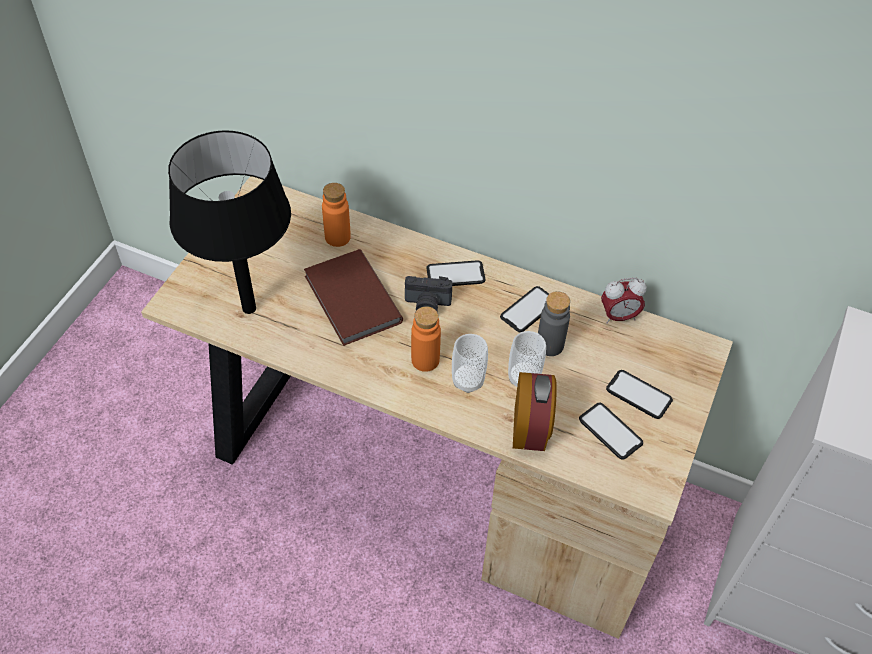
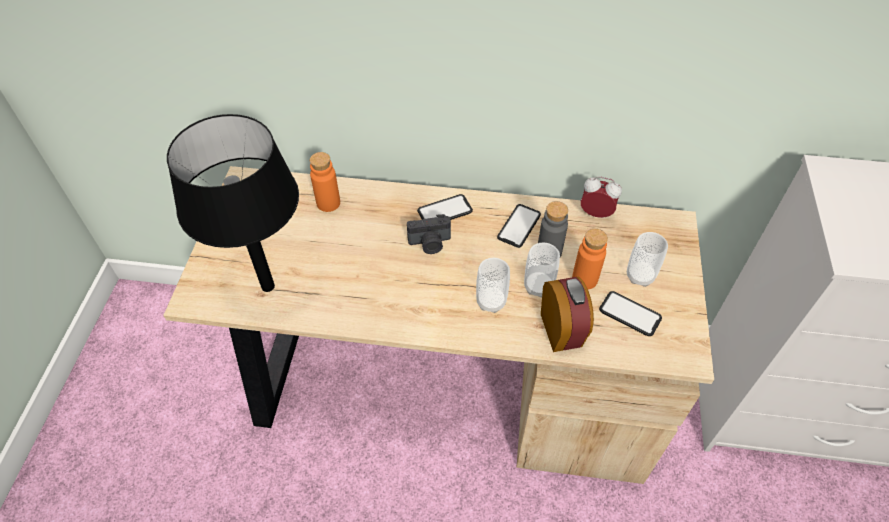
camera: 15 degrees left, 0 degrees up
brown book [304,249,403,346] -> none
orange bottle [411,306,441,372] -> orange bottle moved to [572,229,608,289]
alarm clock [601,278,647,324] -> alarm clock turned 135 degrees counterclockwise [581,176,622,218]
phone [606,370,673,419] -> cup [627,232,668,287]

